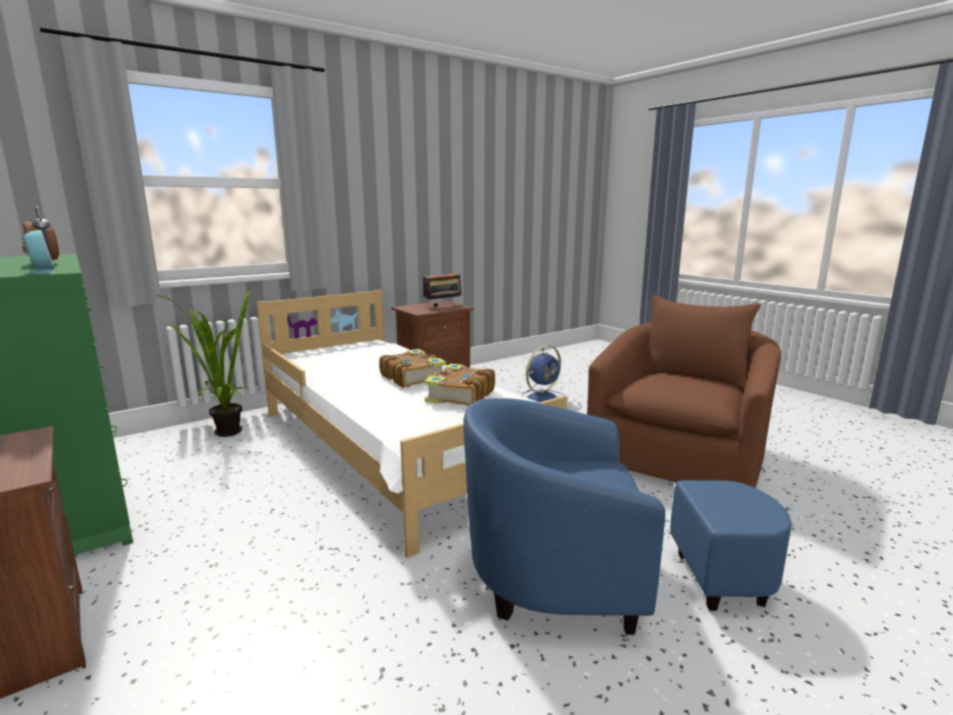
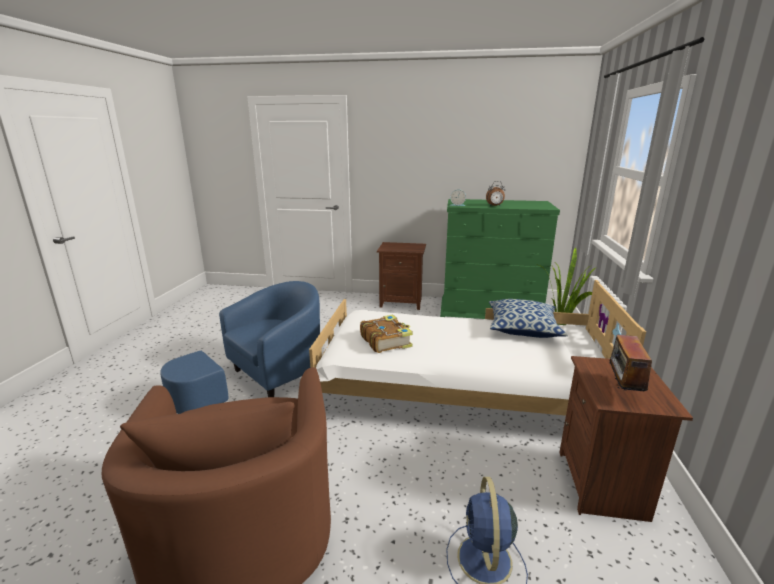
camera: 135 degrees right, 5 degrees up
book [379,349,446,388] -> none
none -> pillow [489,299,568,338]

